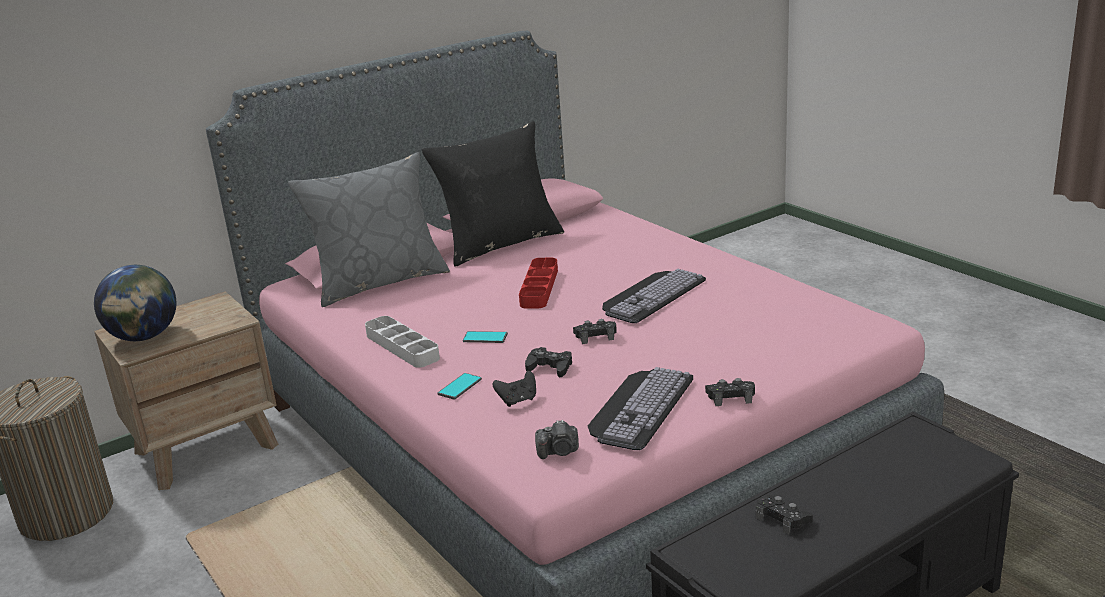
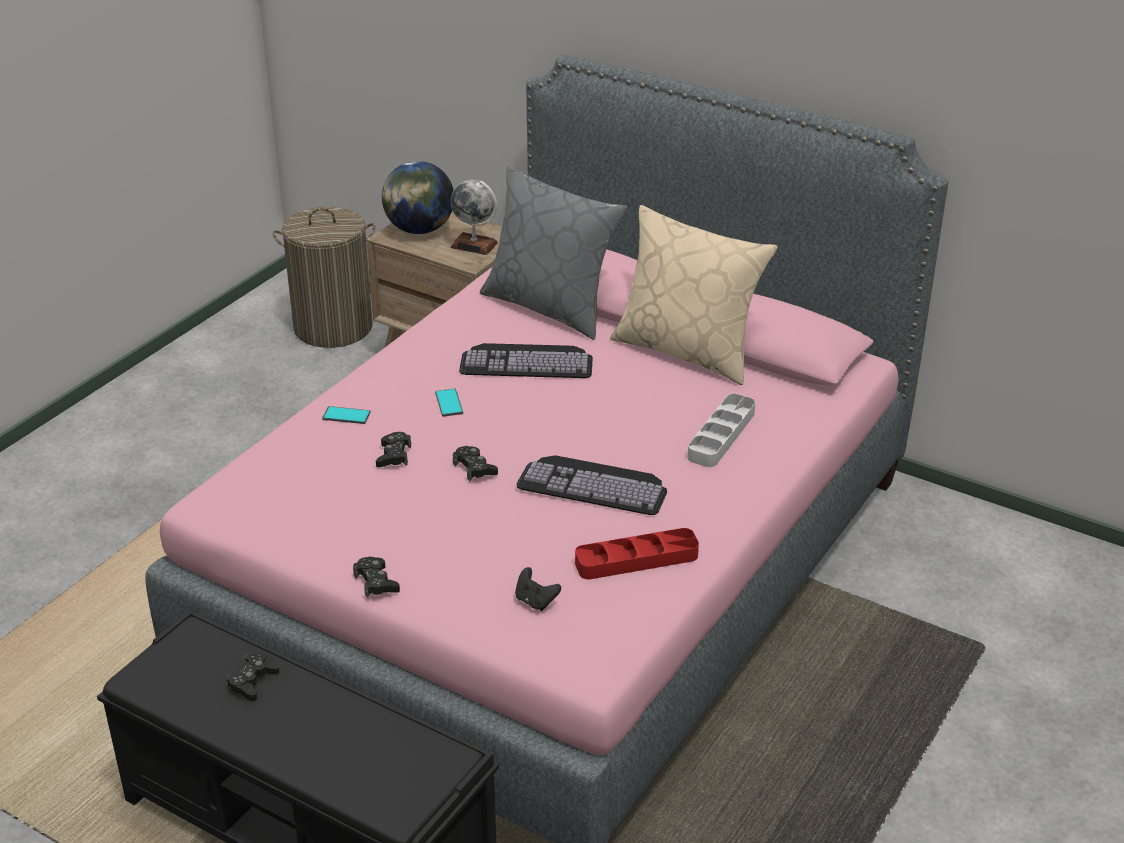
camera: 65 degrees right, 10 degrees up
grey tray [365,316,440,368] -> grey tray moved to [687,393,755,467]
black pillow [422,121,564,267] -> beige pillow [610,205,777,385]
black game controller [492,371,536,407] -> black game controller moved to [515,567,561,611]
red tray [519,258,558,308] -> red tray moved to [575,528,699,579]
camera [535,420,579,459] -> none
keyboard [588,367,693,450] -> keyboard moved to [459,343,593,378]
none -> globe [450,180,498,255]

